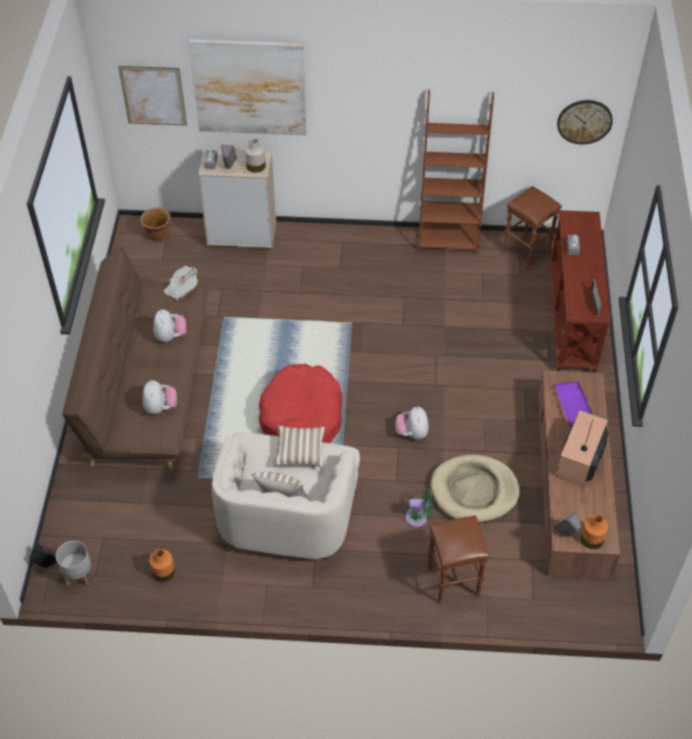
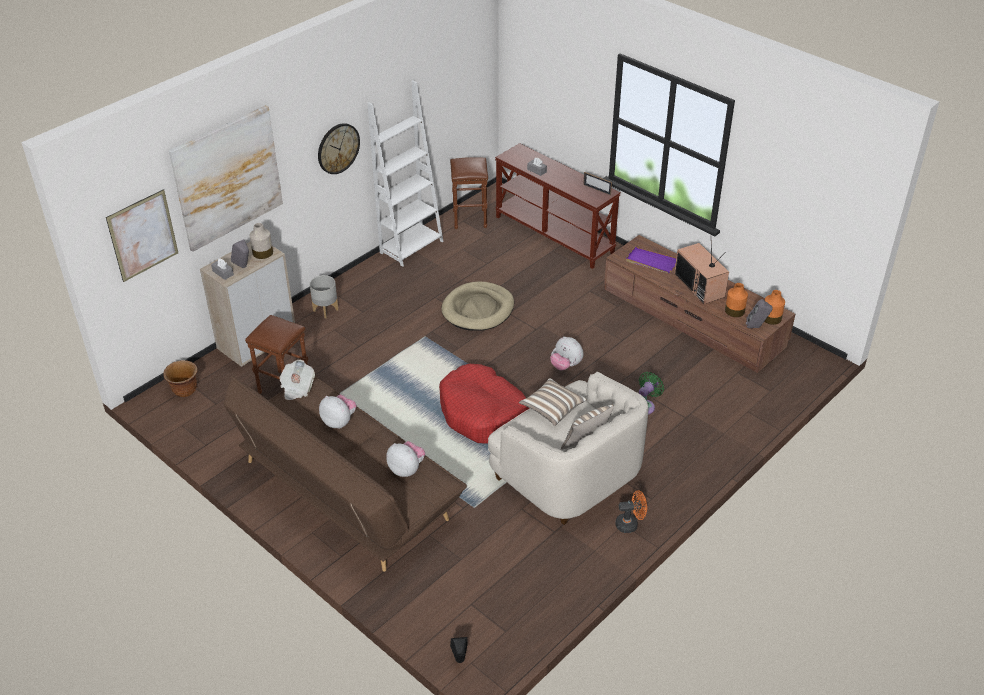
camera: 50 degrees left, 10 degrees down
grey planter [56,541,92,586] -> grey planter moved to [310,275,339,319]
orange vase [149,549,175,582] -> orange vase moved to [725,283,748,317]
brown bookcase [418,89,494,256] -> white bookcase [367,80,443,267]
brown stool [428,515,490,604] -> brown stool moved to [245,315,308,394]
beige dog bed [430,454,520,523] -> beige dog bed moved to [441,281,514,331]
wall clock [557,100,613,145] -> wall clock moved to [318,123,360,174]
none -> orange fan [615,490,647,533]

